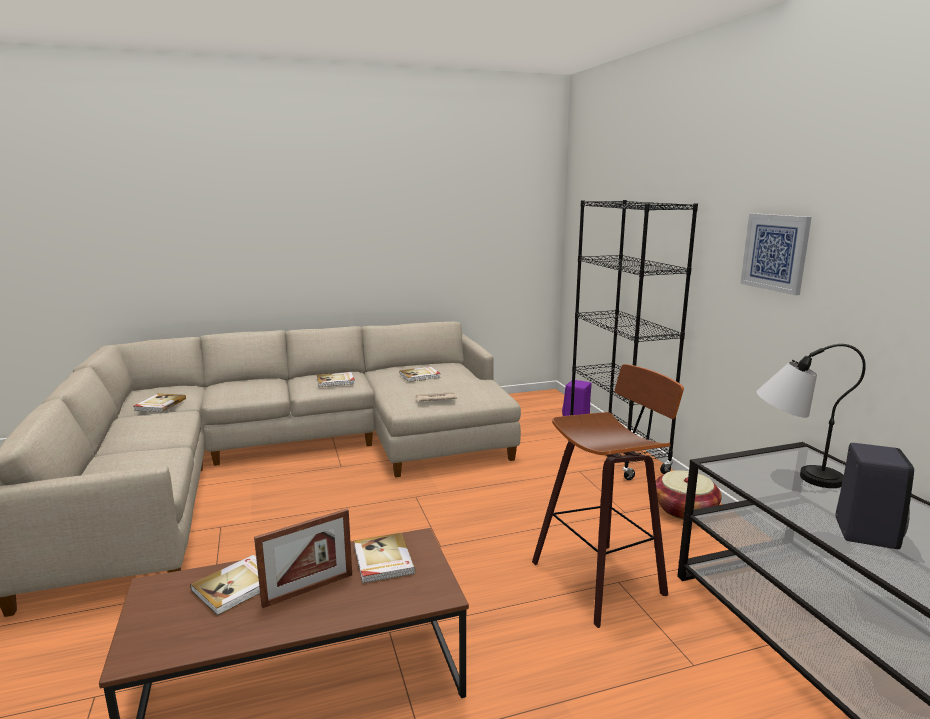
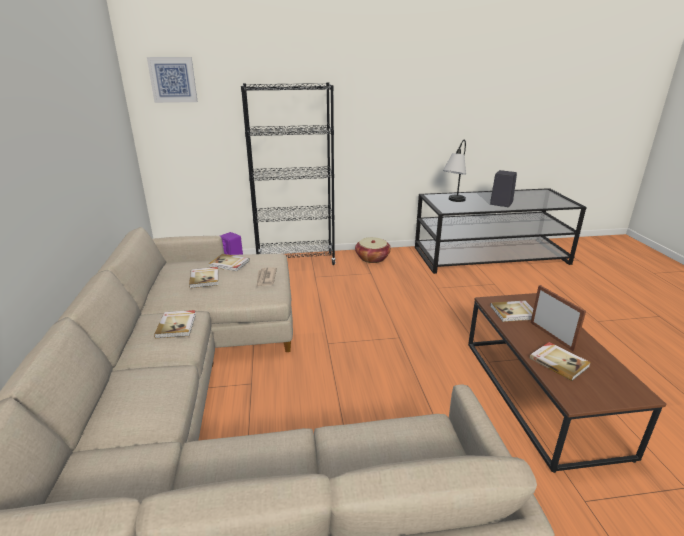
camera: 80 degrees left, 10 degrees up
book [134,393,186,413] -> book moved to [209,254,250,272]
stool [532,364,684,628] -> none
picture [740,213,812,295] -> picture moved to [147,57,198,103]

